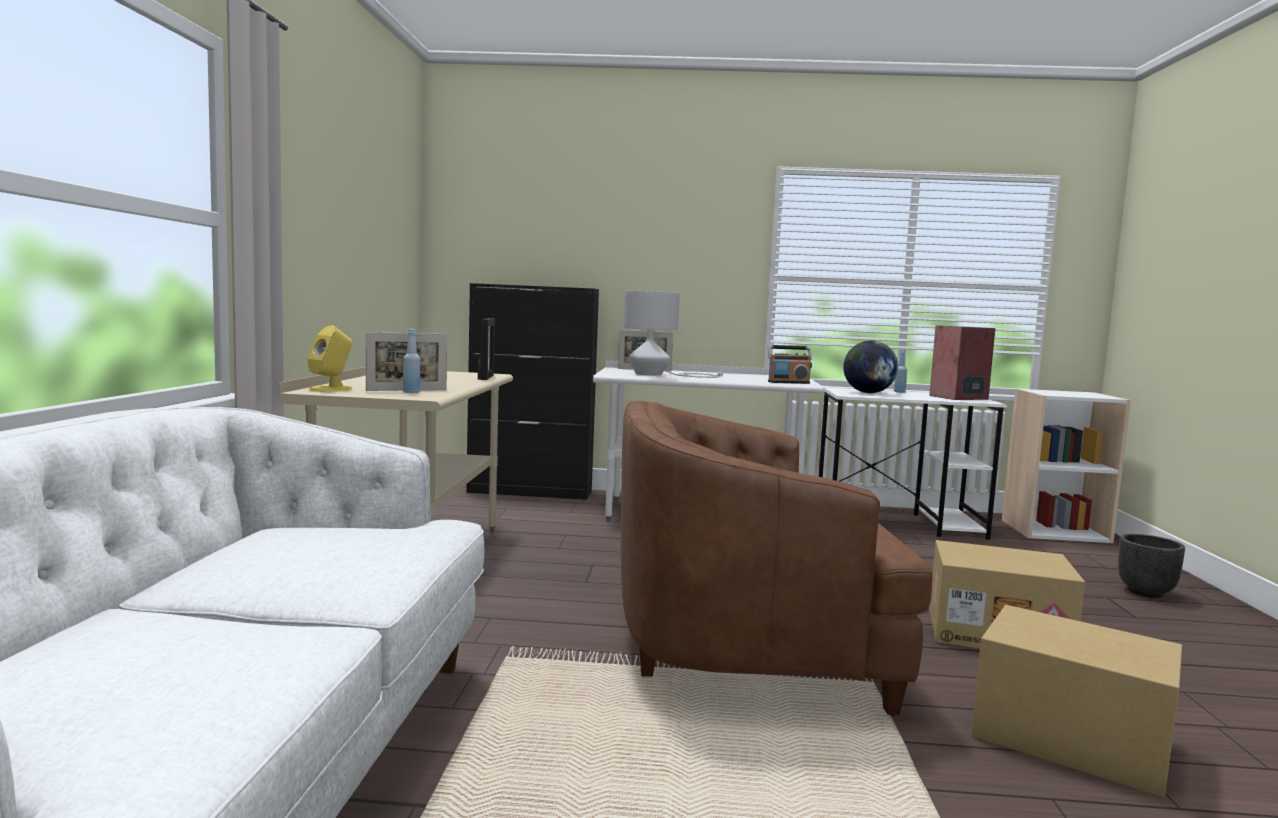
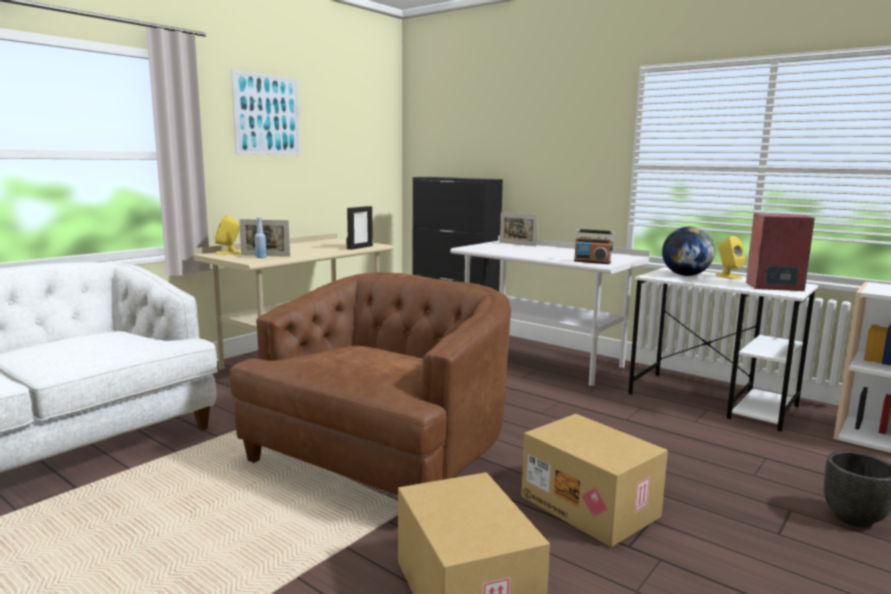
camera: 35 degrees right, 5 degrees up
brown armchair [621,401,933,716] -> brown armchair turned 90 degrees clockwise [230,272,511,495]
white table lamp [623,291,723,378] -> none
blue bottle [894,350,907,393] -> yellow speaker [715,236,746,279]
none -> picture [231,70,301,155]

